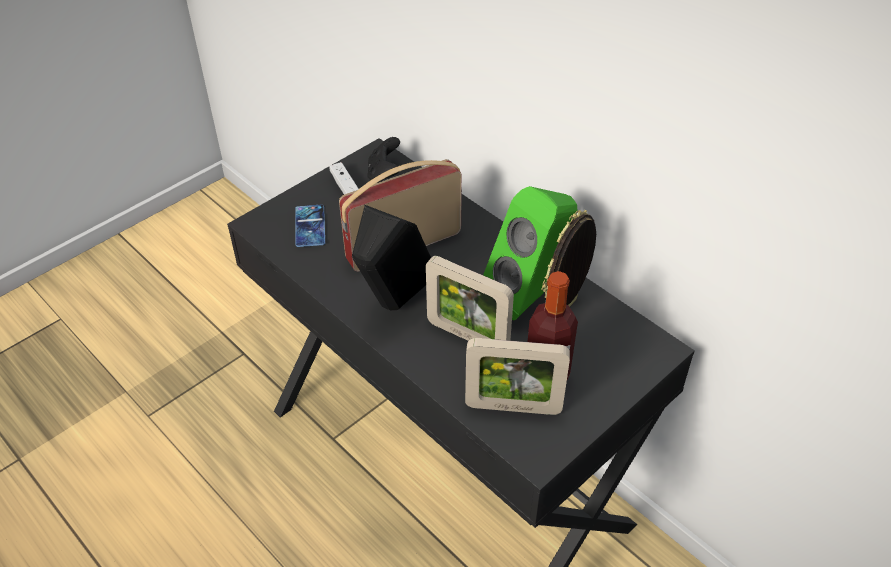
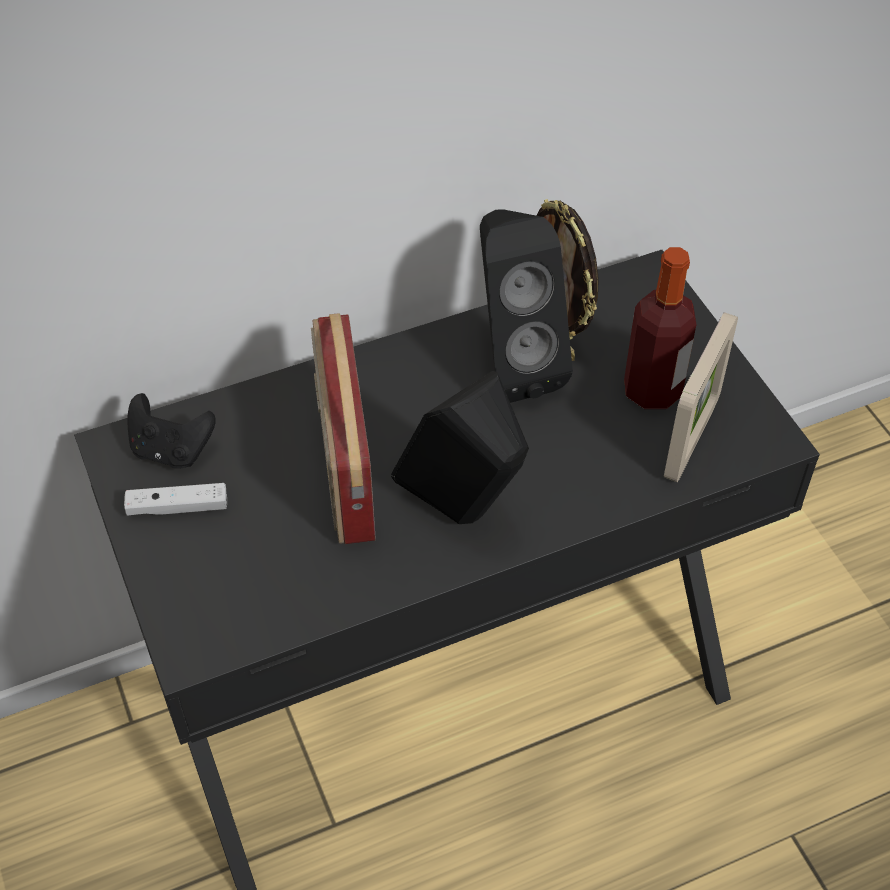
camera: 70 degrees left, 5 degrees up
phone [296,204,325,247] -> none
picture frame [426,256,514,341] -> none
green speaker [483,186,578,320] -> black speaker [480,209,573,403]

